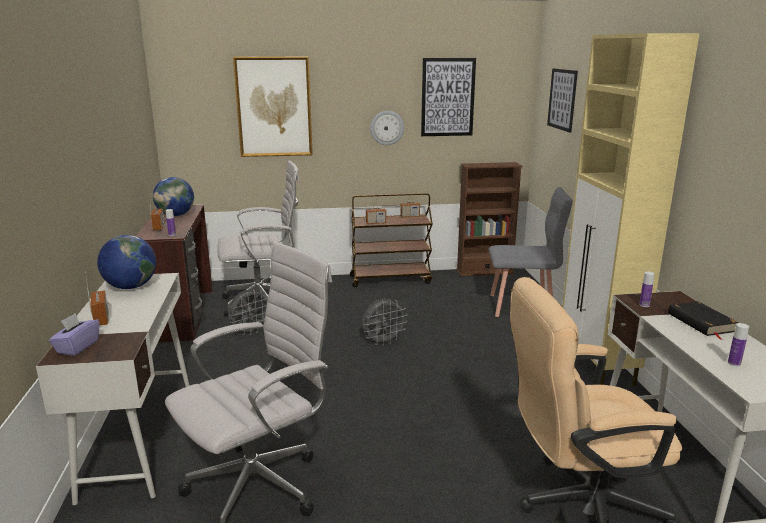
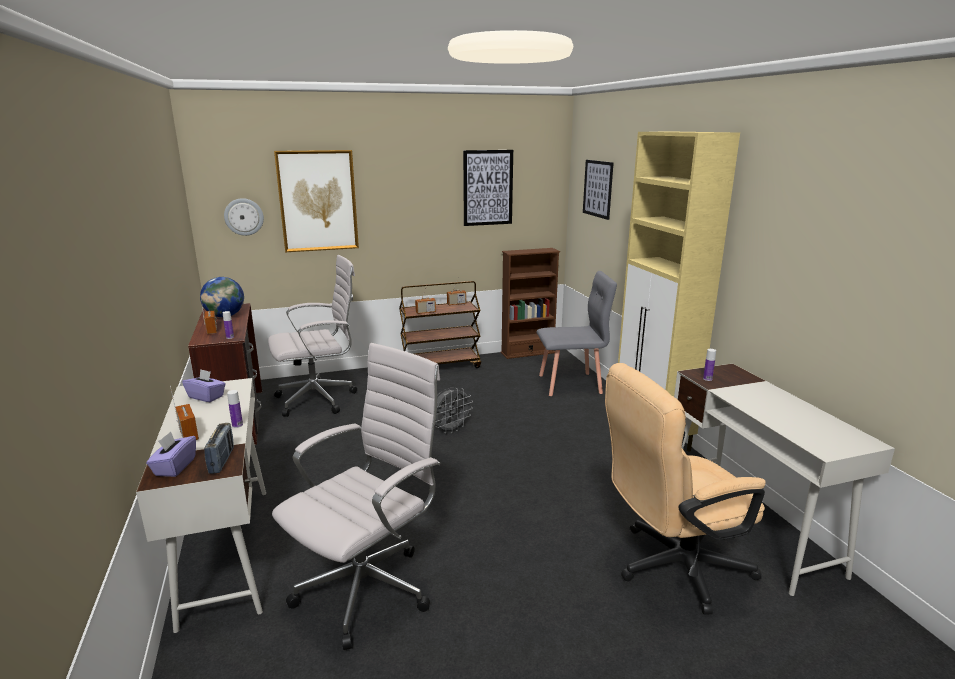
camera: 10 degrees left, 0 degrees up
globe [97,235,156,289] -> purple tissue box [182,369,226,402]
grey fan [228,290,268,335] -> none
wall clock [370,111,404,145] -> wall clock moved to [224,198,264,236]
black book [668,301,739,340] -> none
bottle [728,323,749,366] -> bottle moved to [227,390,243,428]
none -> radio [204,423,234,474]

